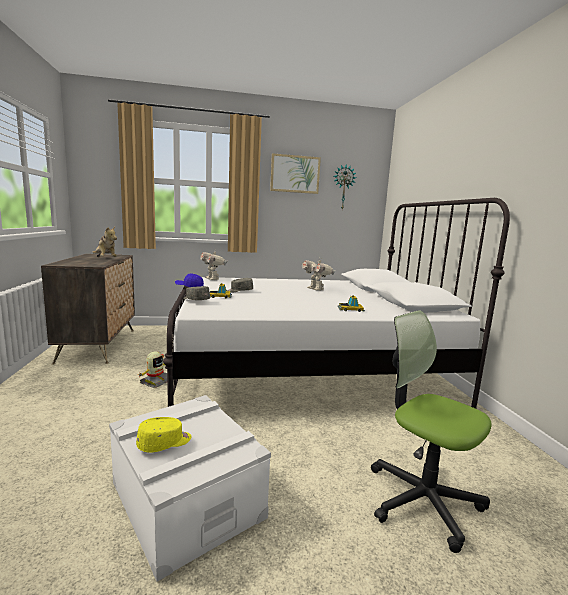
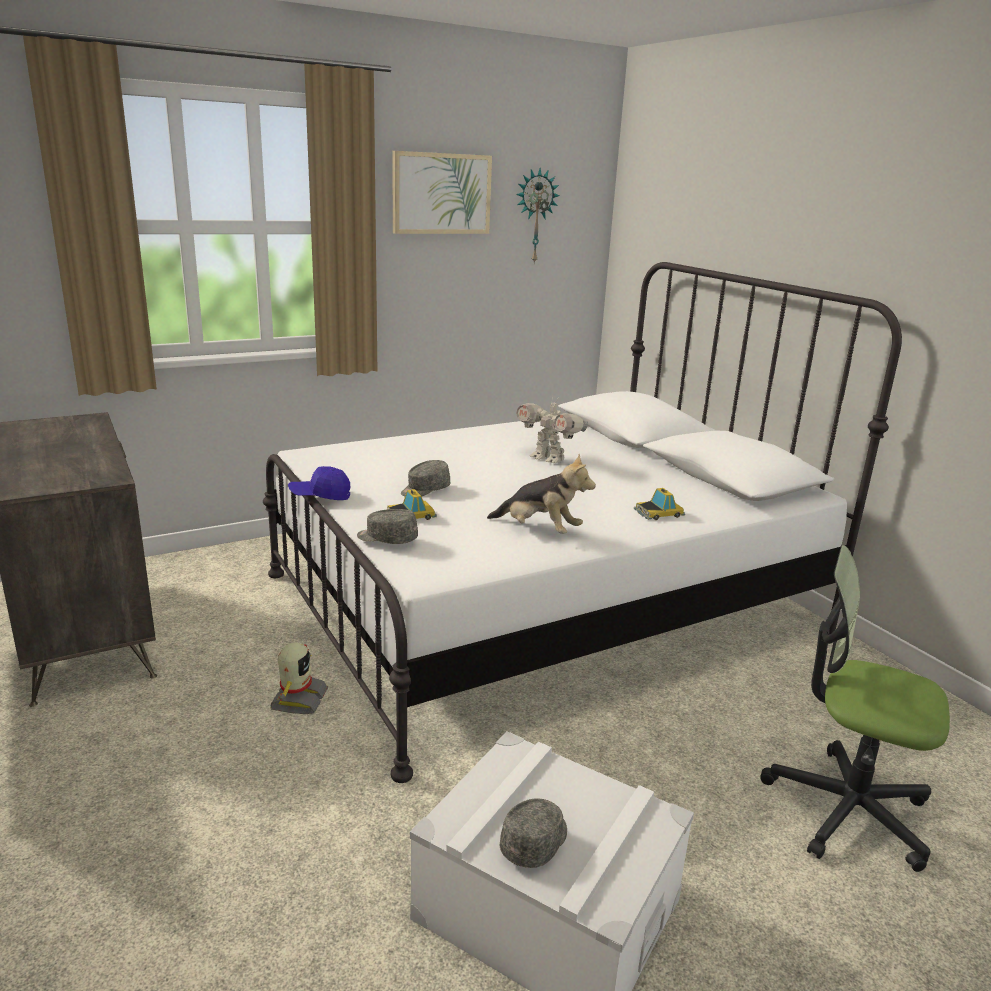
camera: 20 degrees left, 10 degrees up
plush toy [93,227,117,257] -> plush toy moved to [487,454,596,534]
yellow cap [136,417,191,453] -> grey cap [499,798,567,868]
toy robot [200,249,227,280] -> none

